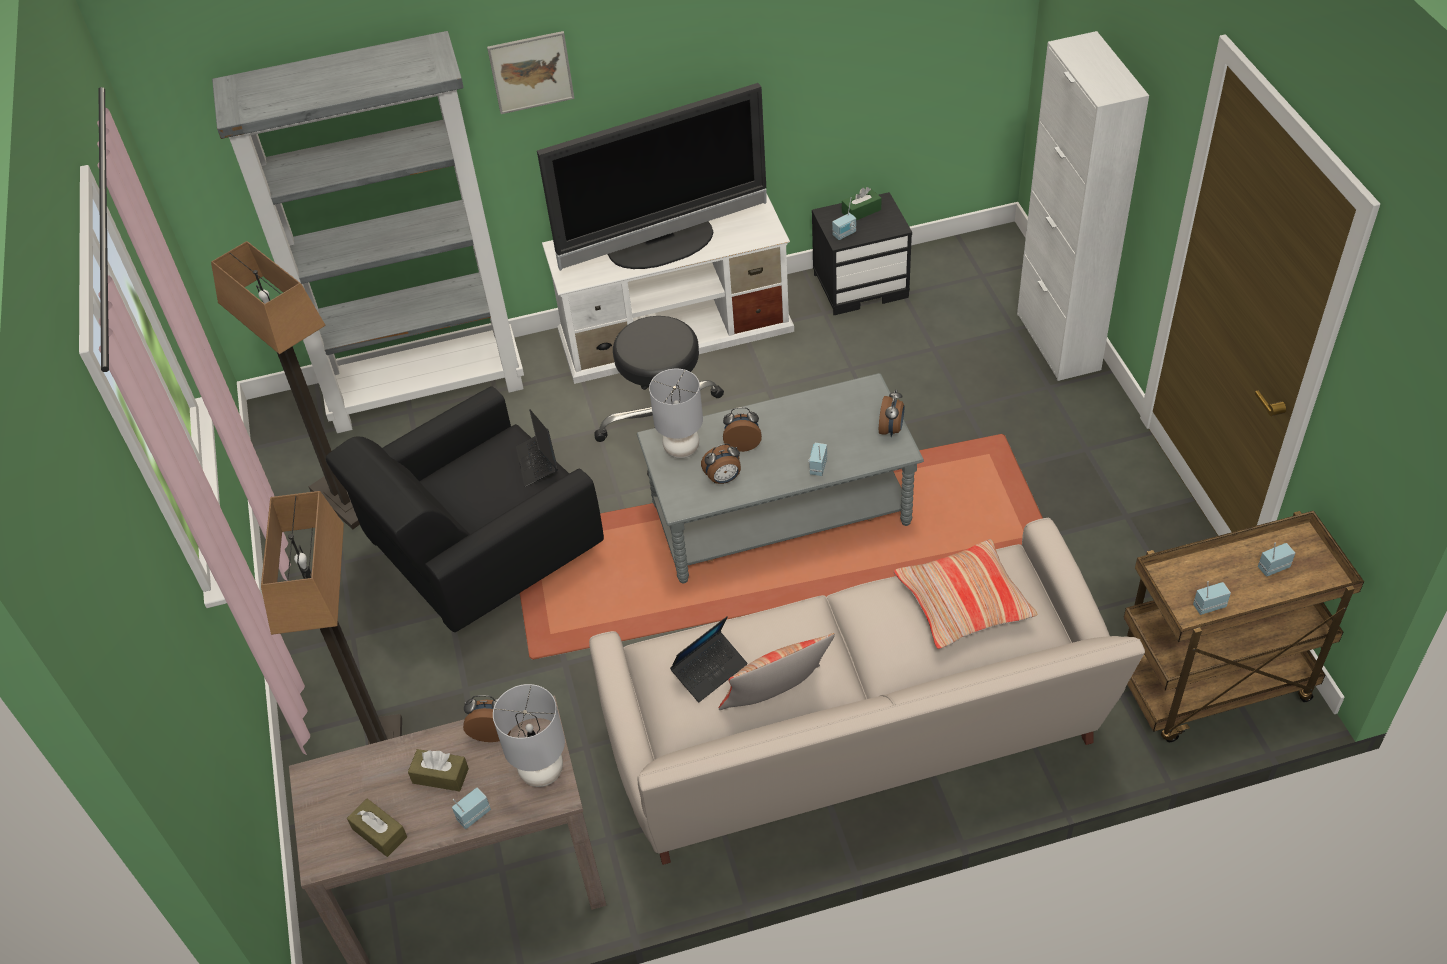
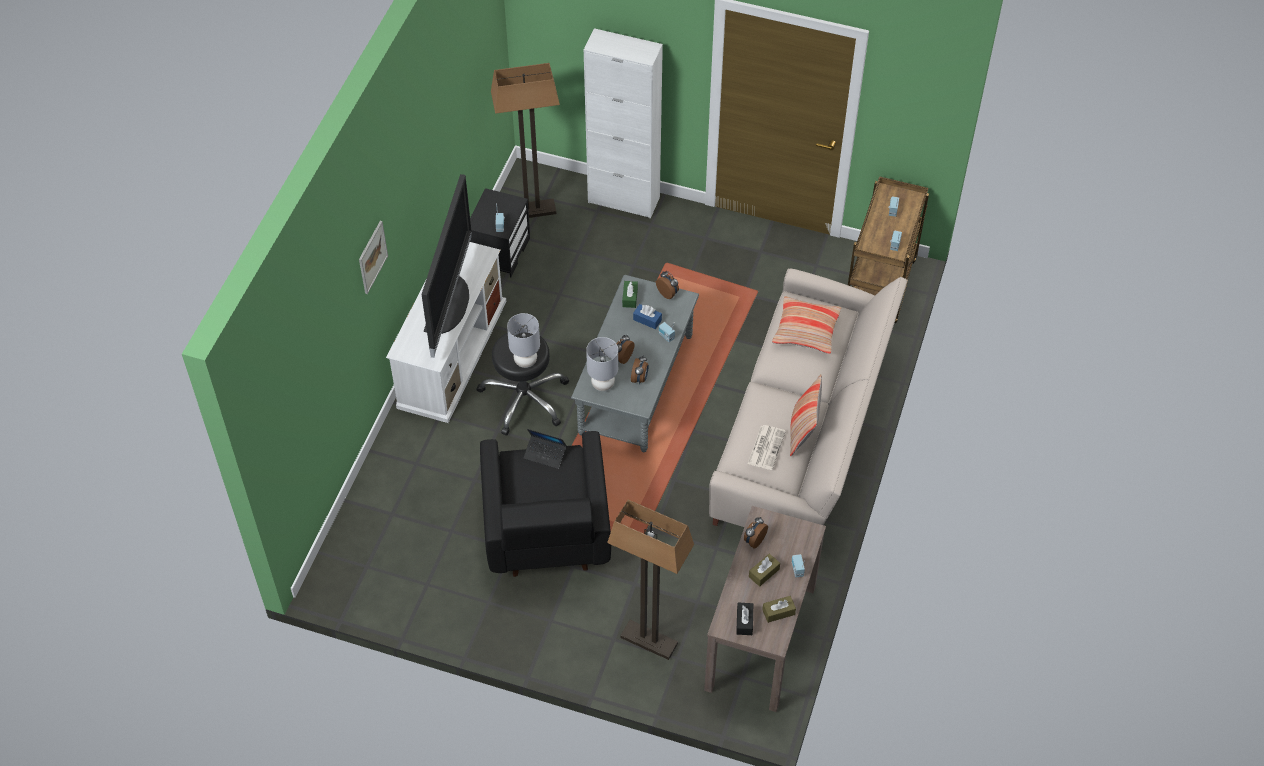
camera: 60 degrees left, 5 degrees up
floor lamp [211,241,360,529] -> floor lamp moved to [491,63,560,218]
grey bookcase [212,31,524,433] -> none
grey table lamp [493,684,565,787] -> grey table lamp moved to [507,313,540,368]
laptop [670,616,748,702] -> newspaper [748,425,786,470]
green tissue box [842,187,882,220] -> green tissue box moved to [622,281,638,308]
none -> blue tissue box [633,304,662,329]
none -> black tissue box [736,603,753,635]

